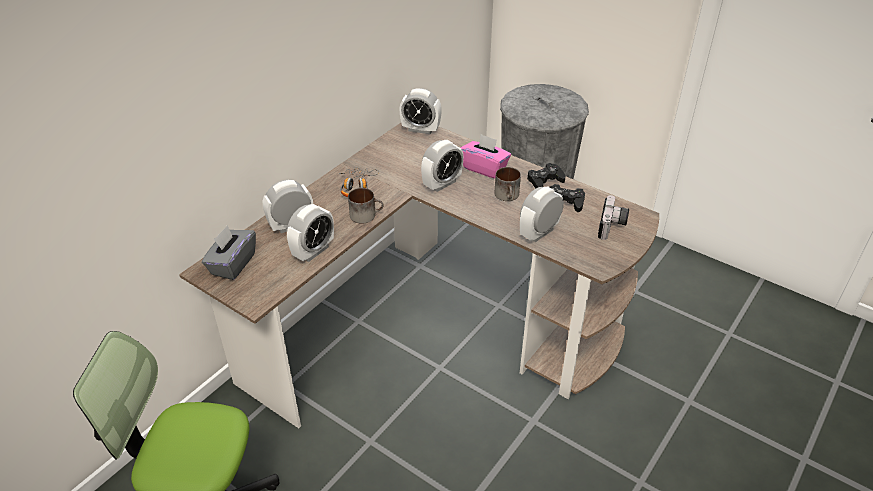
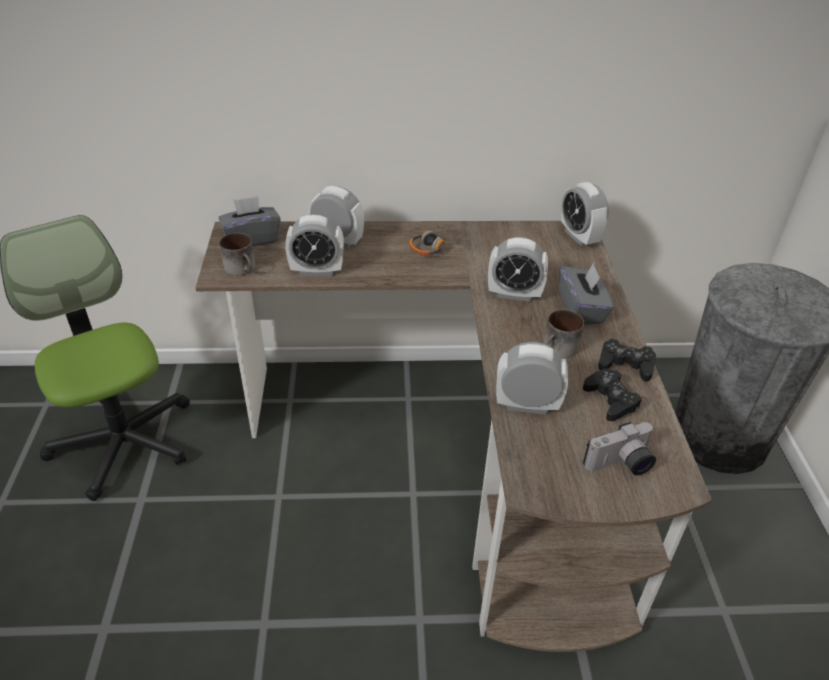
camera: 50 degrees right, 0 degrees up
mug [348,188,384,224] -> mug moved to [219,233,255,276]
pink tissue box [461,134,511,179] -> grey tissue box [559,262,614,325]

